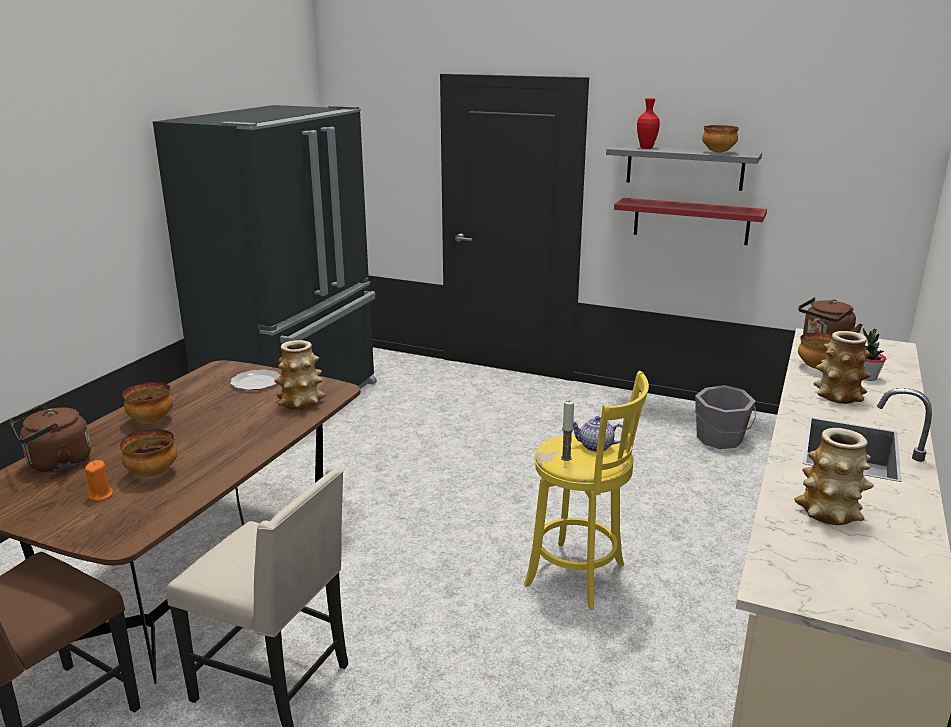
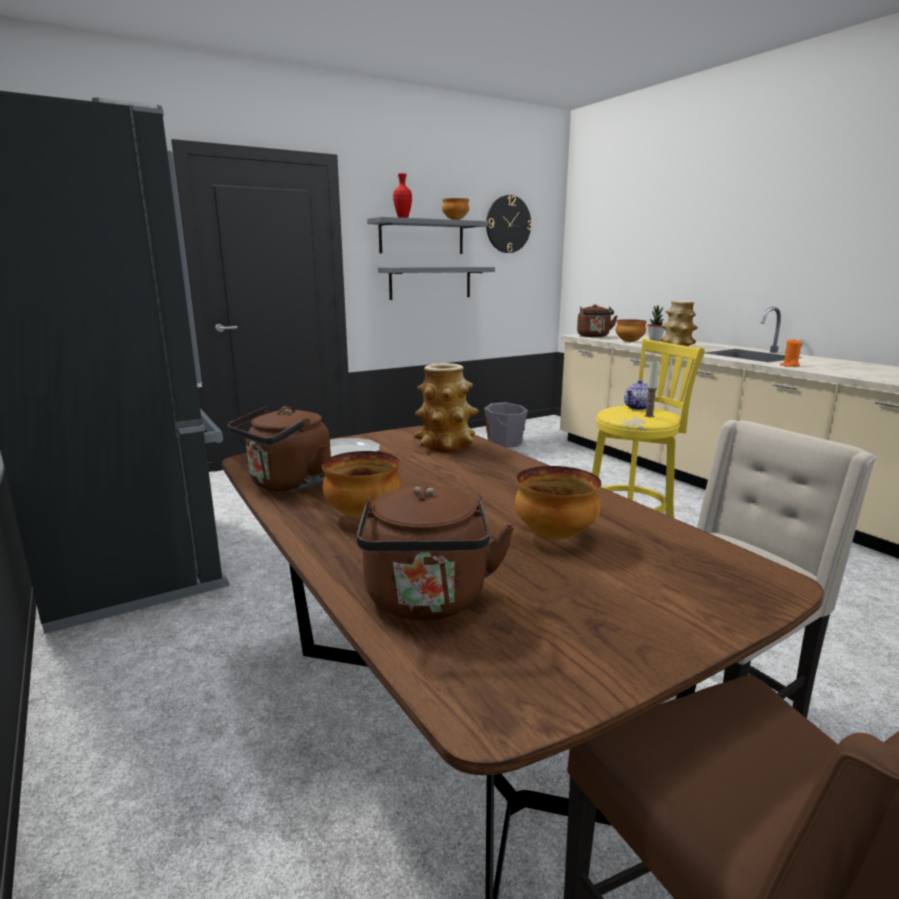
camera: 55 degrees left, 5 degrees down
orange candle [85,460,113,501] -> orange candle moved to [780,338,802,367]
red shelf [614,198,767,245] -> grey shelf [378,267,495,300]
vase [795,428,874,525] -> none
none -> brown kettle [228,406,331,492]
none -> wall clock [486,195,532,253]

